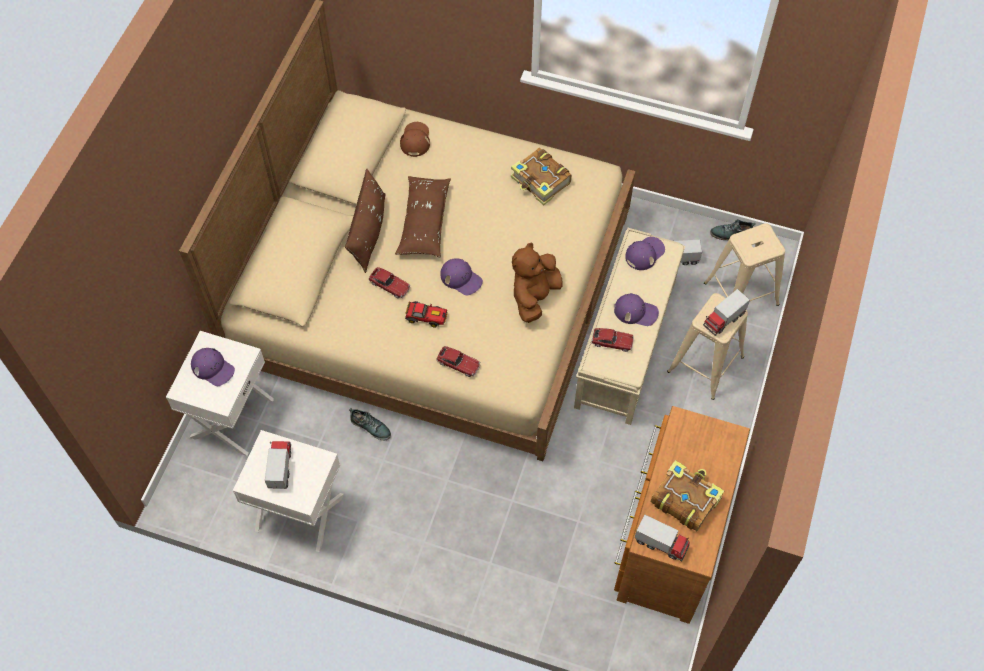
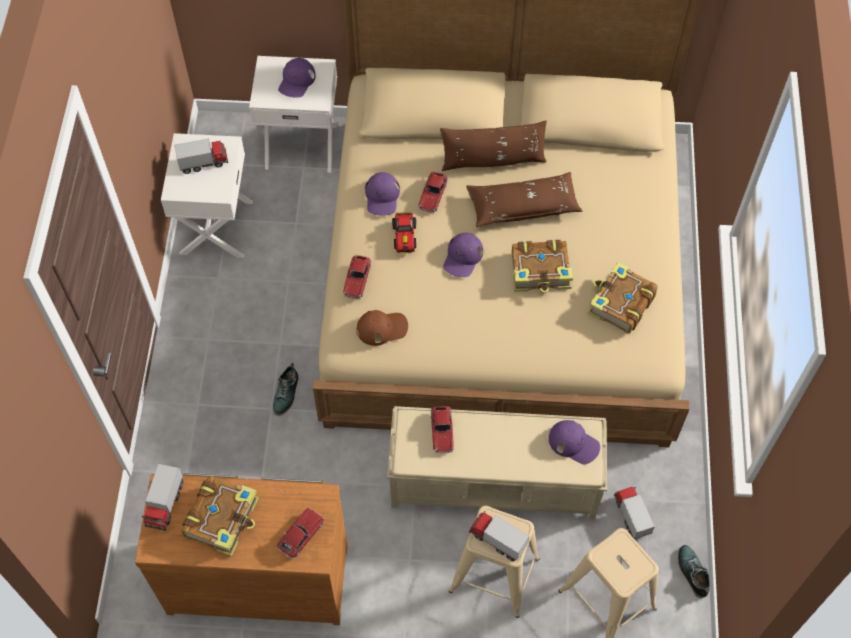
camera: 75 degrees right, 0 degrees up
shoe [349,408,391,440] -> shoe moved to [272,363,299,416]
brown cap [400,122,430,157] -> brown cap moved to [356,310,408,346]
brown plush toy [512,243,563,323] -> none
purple cap [614,293,659,326] -> purple cap moved to [365,172,400,215]
none -> toy car [276,507,325,560]
none -> book [512,240,573,293]

